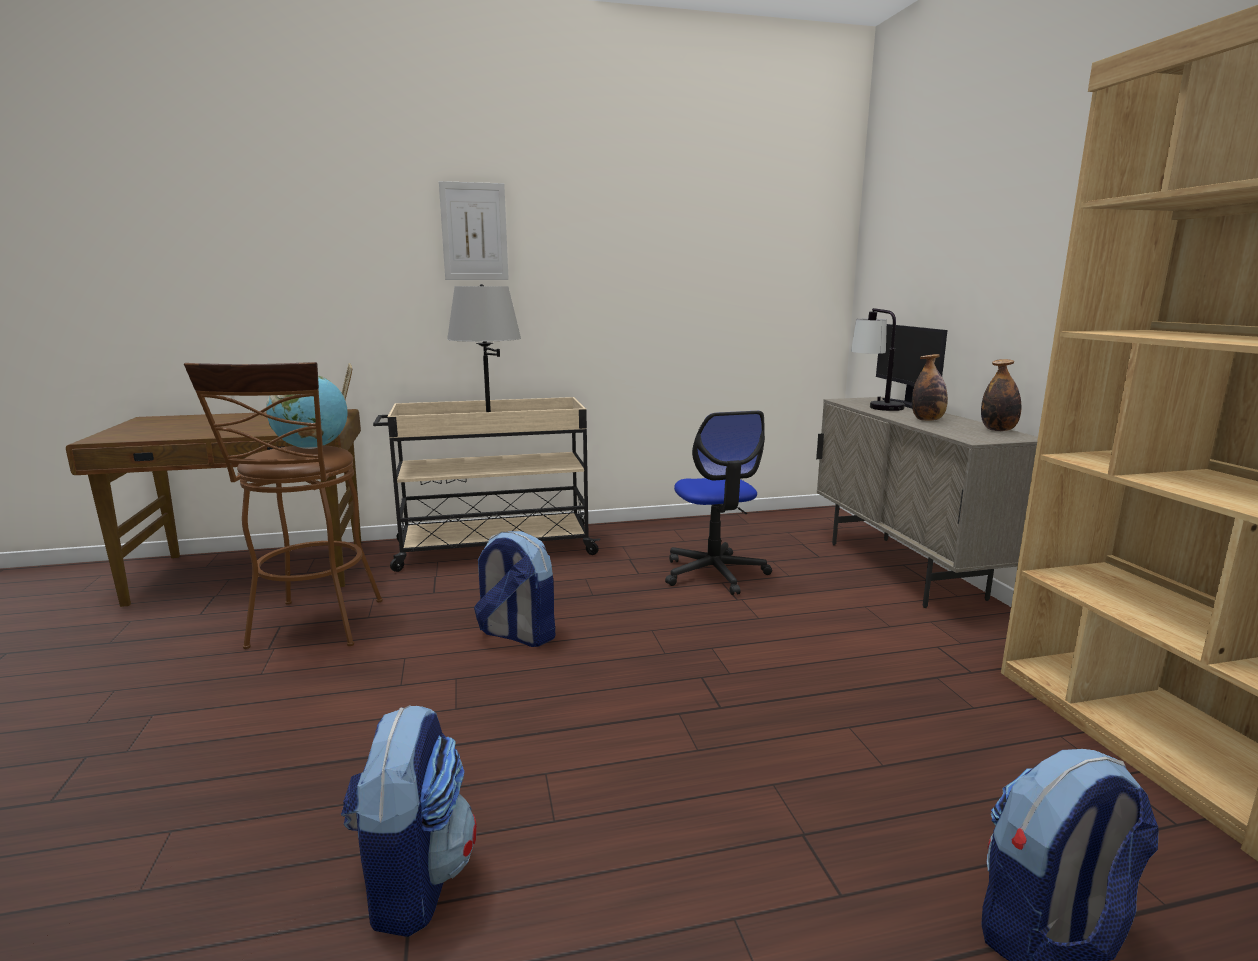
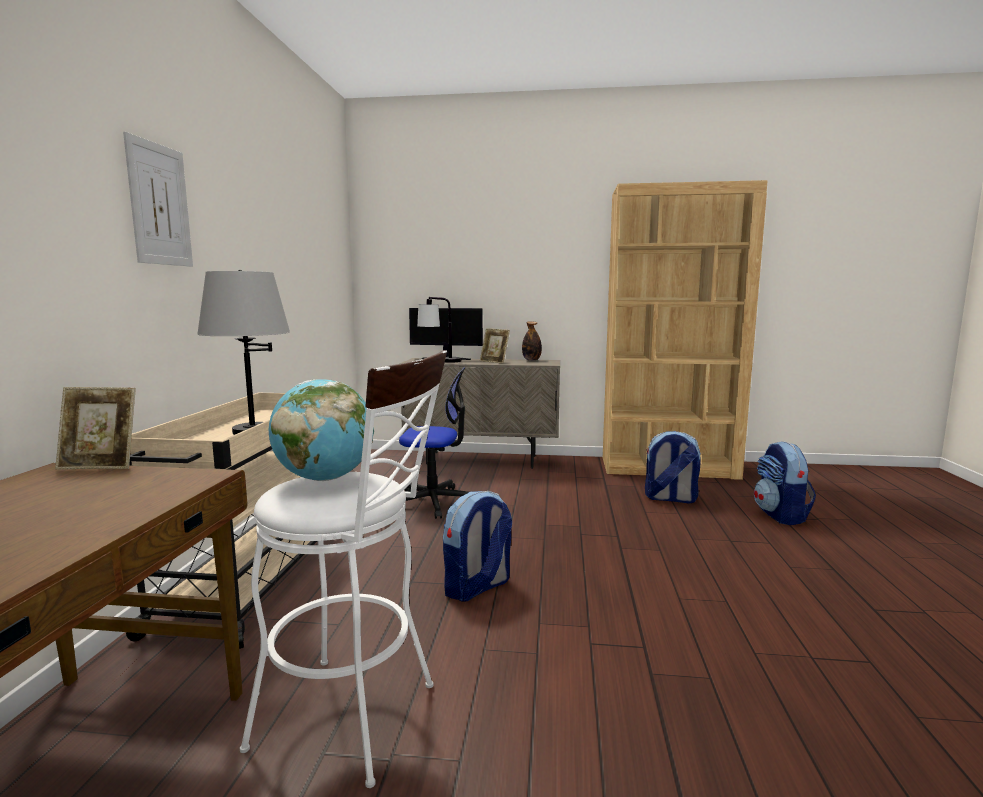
camera: 70 degrees left, 5 degrees down
brown stool [184,362,383,649] -> white stool [240,350,447,788]
backpack [341,705,477,937] -> backpack moved to [645,431,701,504]
bottle [912,354,948,421] -> picture frame [480,328,510,363]

